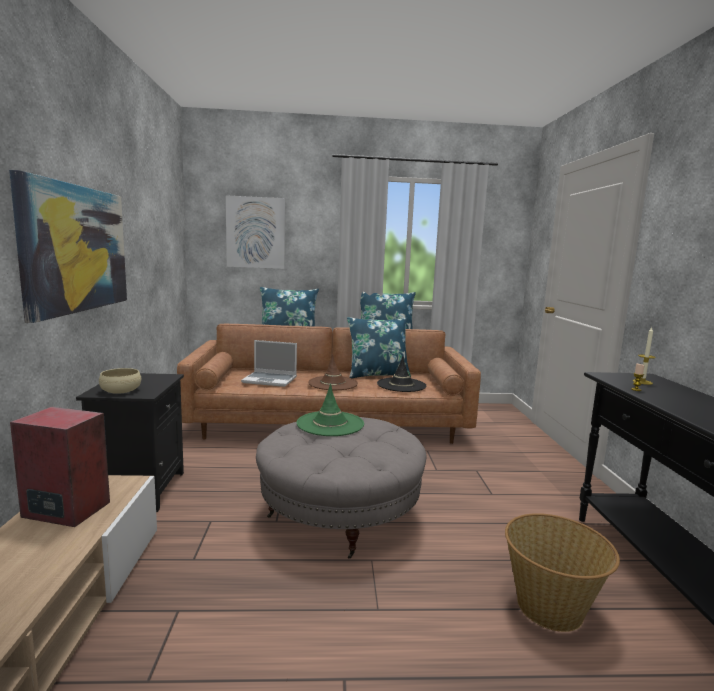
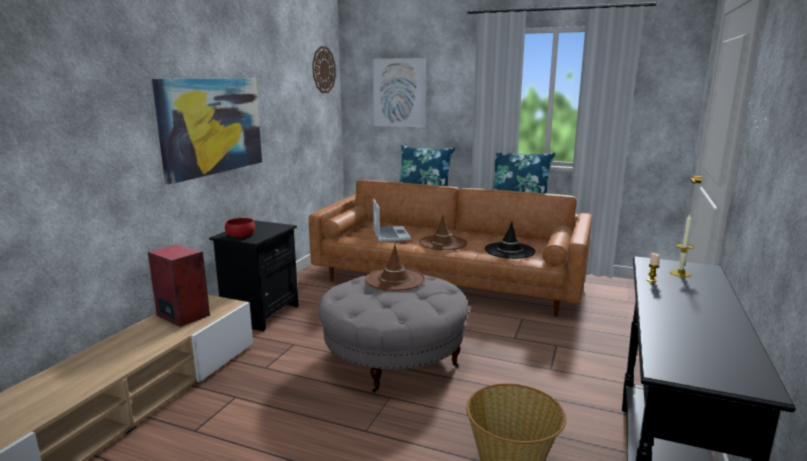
camera: 25 degrees right, 5 degrees up
beige bowl [99,368,141,394] -> red bowl [225,218,255,238]
laptop [241,340,297,387] -> laptop turned 135 degrees counterclockwise [373,198,411,242]
green hat [297,384,364,436] -> brown hat [365,244,425,291]
blue pillow [347,317,411,378] -> none
none -> wall clock [312,46,336,93]

